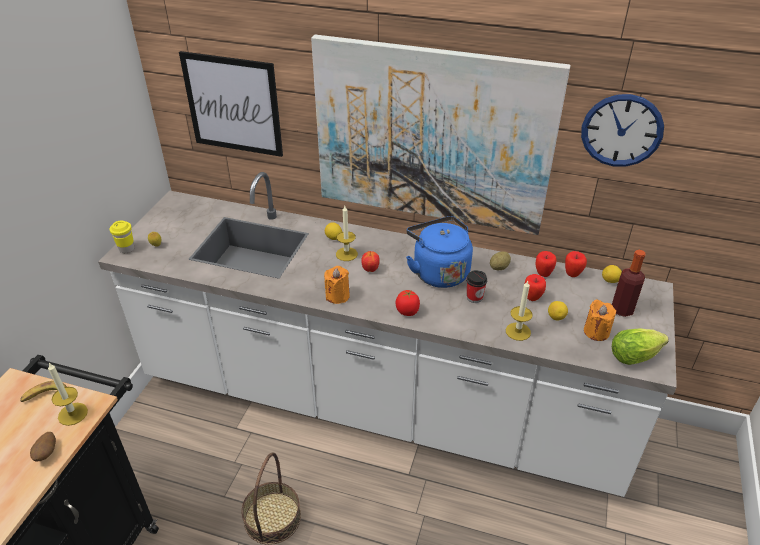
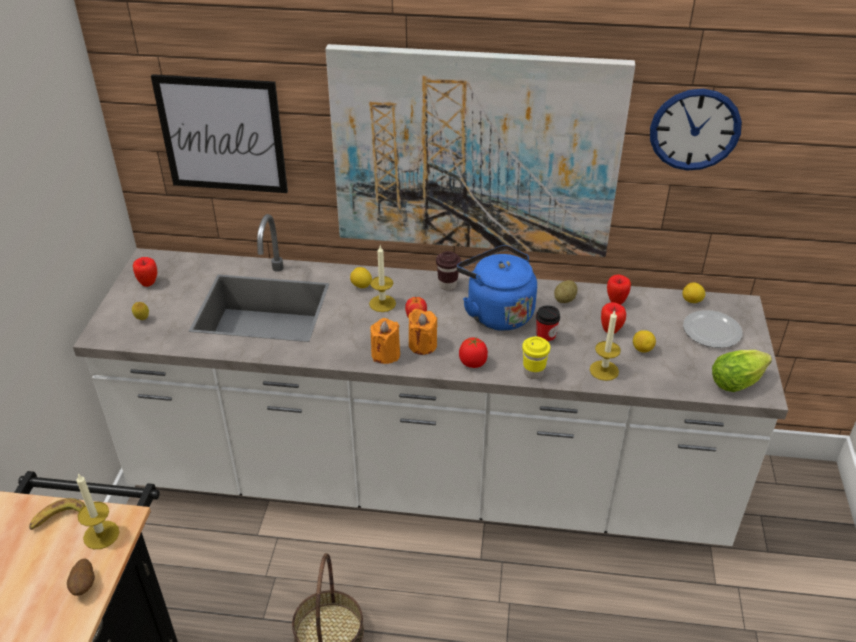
camera: 10 degrees left, 0 degrees up
yellow cup [109,221,134,253] -> yellow cup moved to [522,336,550,379]
apple [565,251,587,277] -> apple moved to [133,257,157,287]
orange candle [584,299,616,341] -> orange candle moved to [408,309,438,355]
bottle [612,250,646,317] -> plate [683,310,743,348]
none -> brown cup [436,251,461,290]

